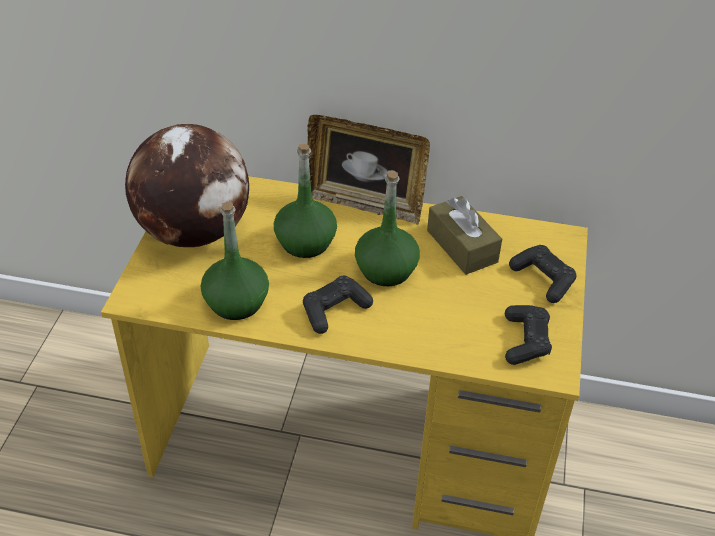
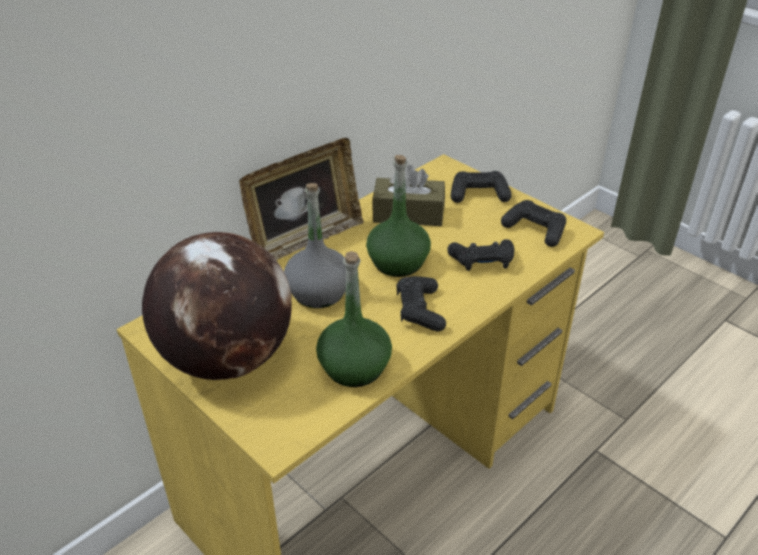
camera: 55 degrees left, 5 degrees down
green bottle [274,144,337,258] -> grey bottle [284,183,346,308]
none -> black game controller [447,239,514,271]

